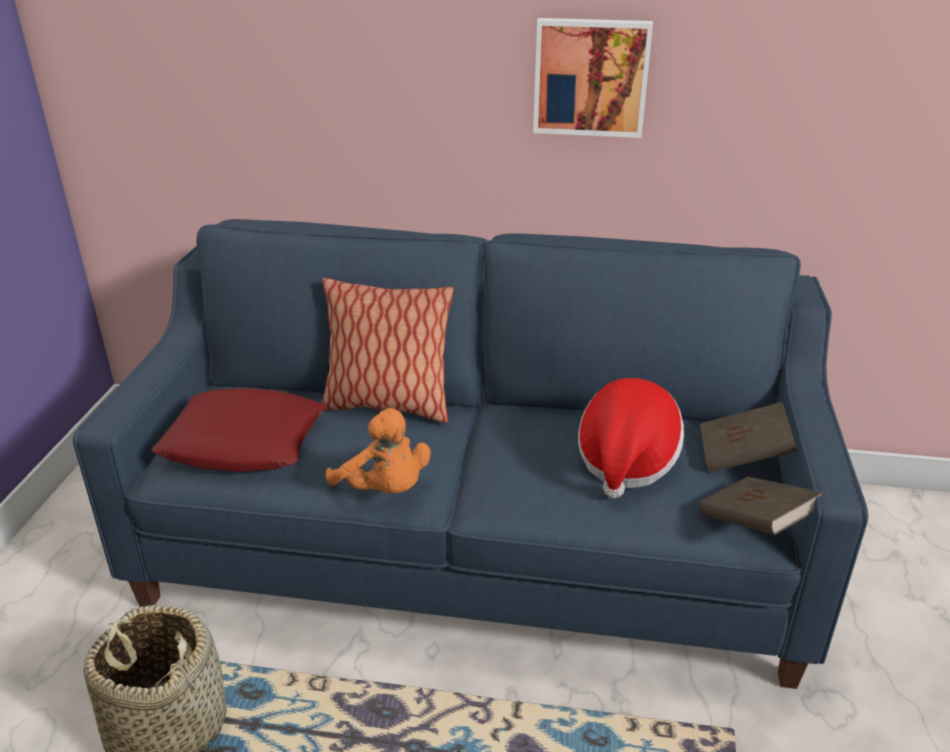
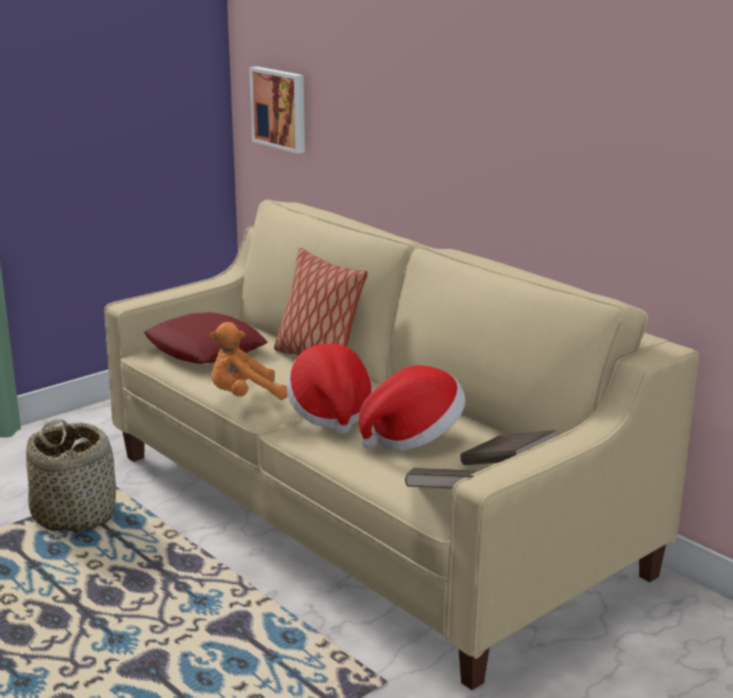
camera: 40 degrees right, 10 degrees down
blue sofa [73,219,868,689] -> beige sofa [104,200,699,690]
orange plush toy [326,408,431,493] -> orange plush toy turned 75 degrees clockwise [209,322,288,400]
picture [533,18,653,138] -> picture moved to [249,66,305,154]
none -> hat [287,343,372,434]

